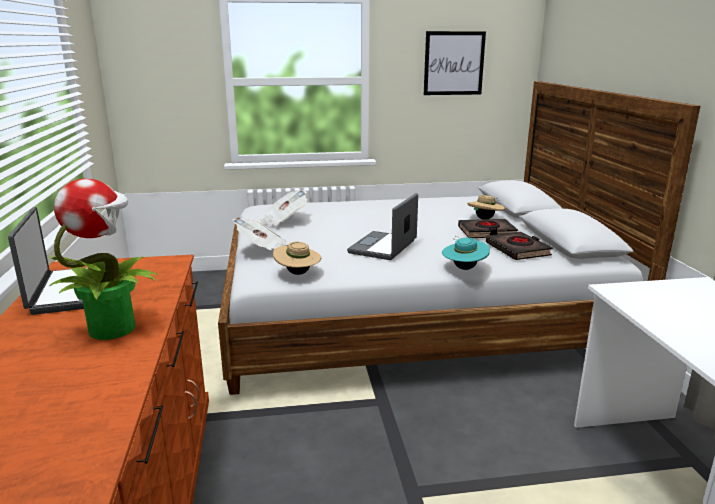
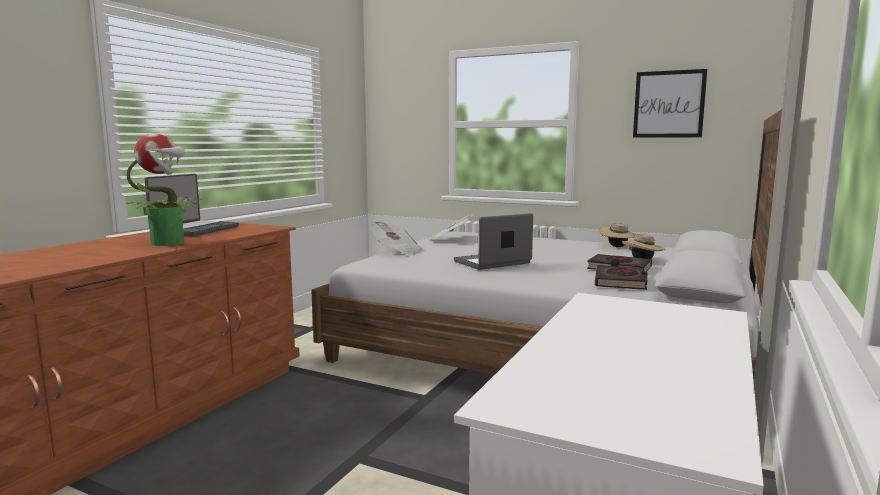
camera: 35 degrees right, 10 degrees down
beige hat [273,242,321,275] -> beige hat moved to [599,223,636,247]
turquoise hat [442,236,490,270] -> none

